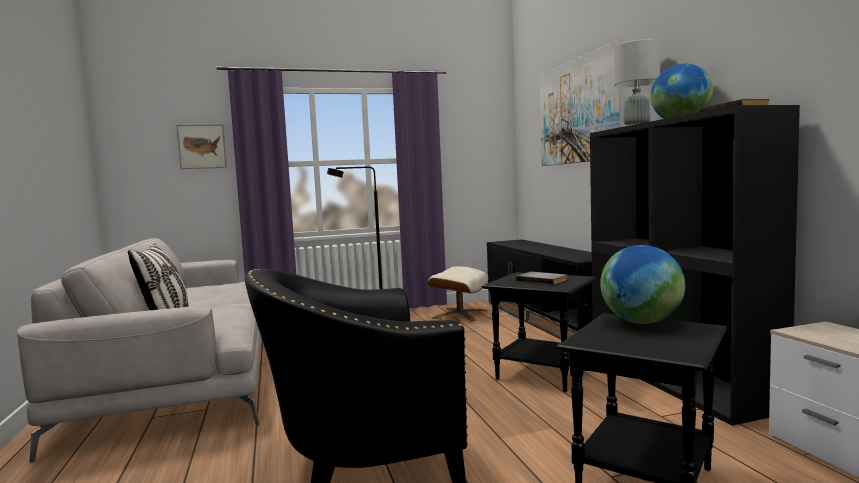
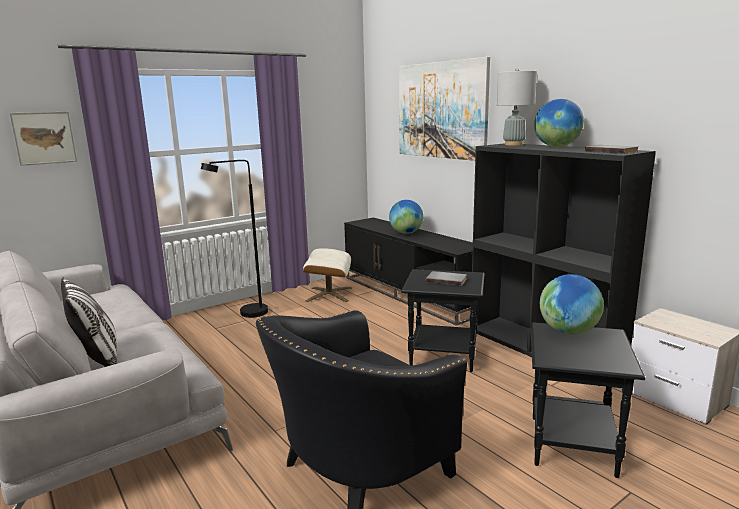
camera: 20 degrees left, 10 degrees up
none -> globe [389,200,423,234]

